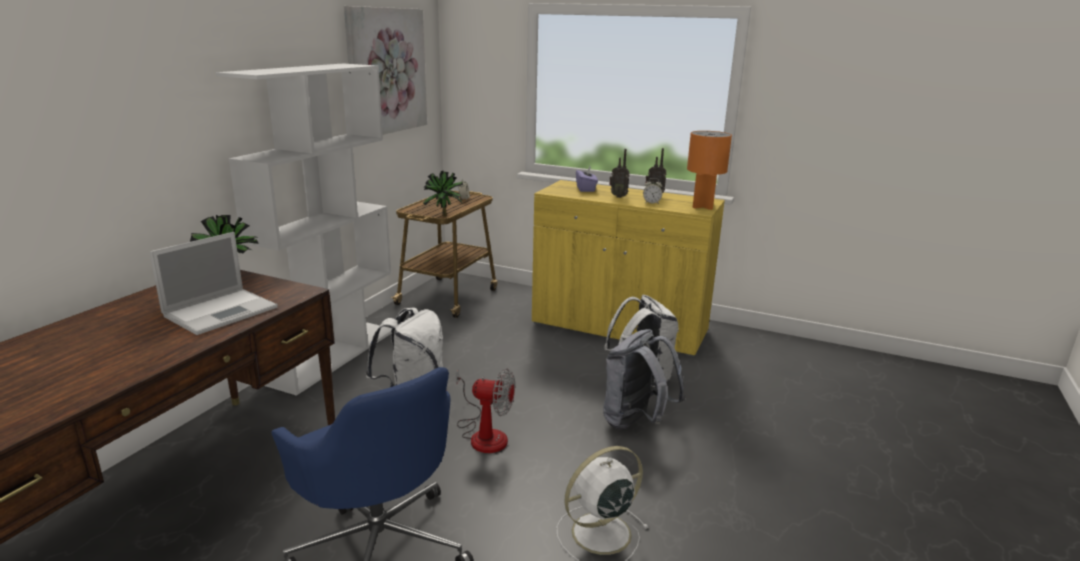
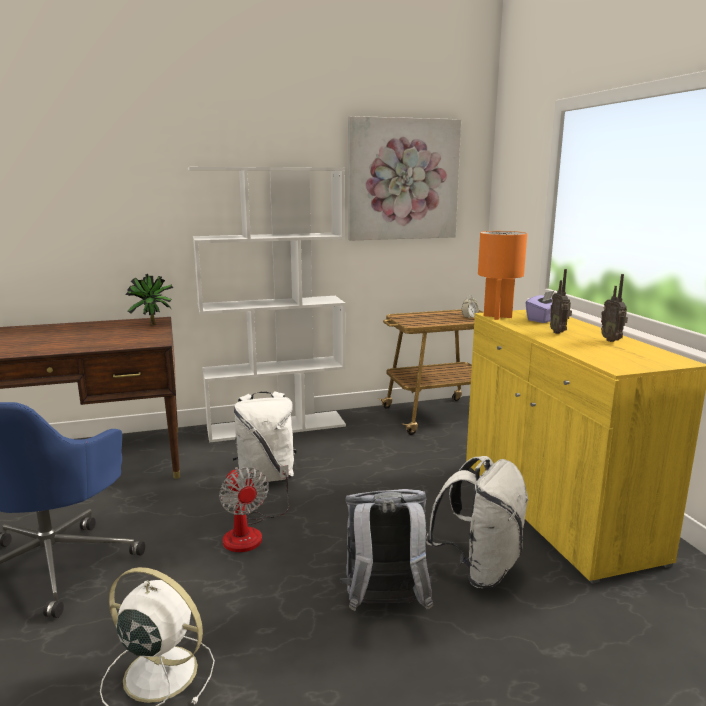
camera: 50 degrees right, 5 degrees down
laptop [149,232,278,335] -> none
potted plant [423,170,463,217] -> none
alarm clock [643,178,662,204] -> none
orange table lamp [687,131,732,210] -> orange table lamp moved to [478,231,527,320]

